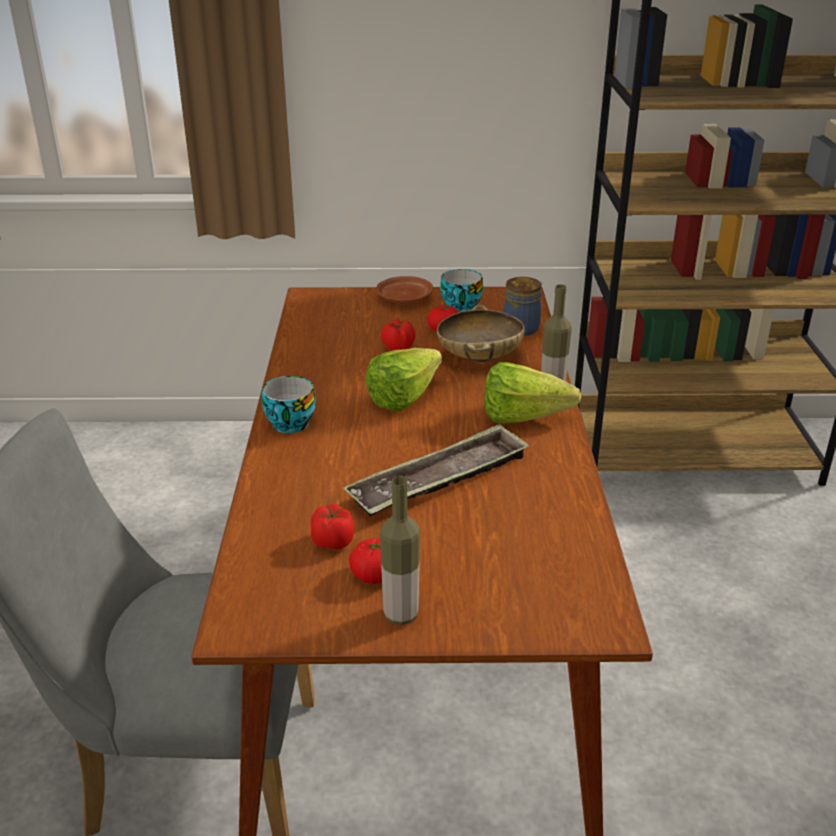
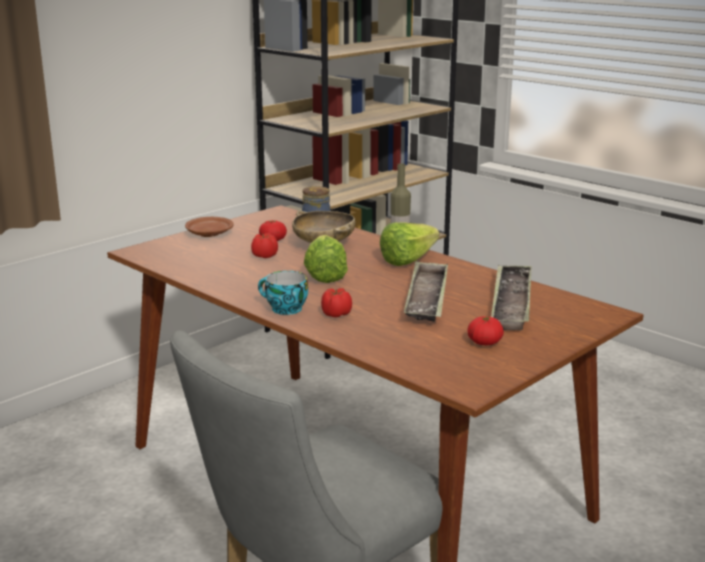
camera: 45 degrees left, 10 degrees down
tomato [311,503,354,549] -> tomato moved to [321,288,352,317]
bottle [380,477,420,625] -> none
cup [440,269,483,312] -> none
none -> tray [491,265,532,330]

